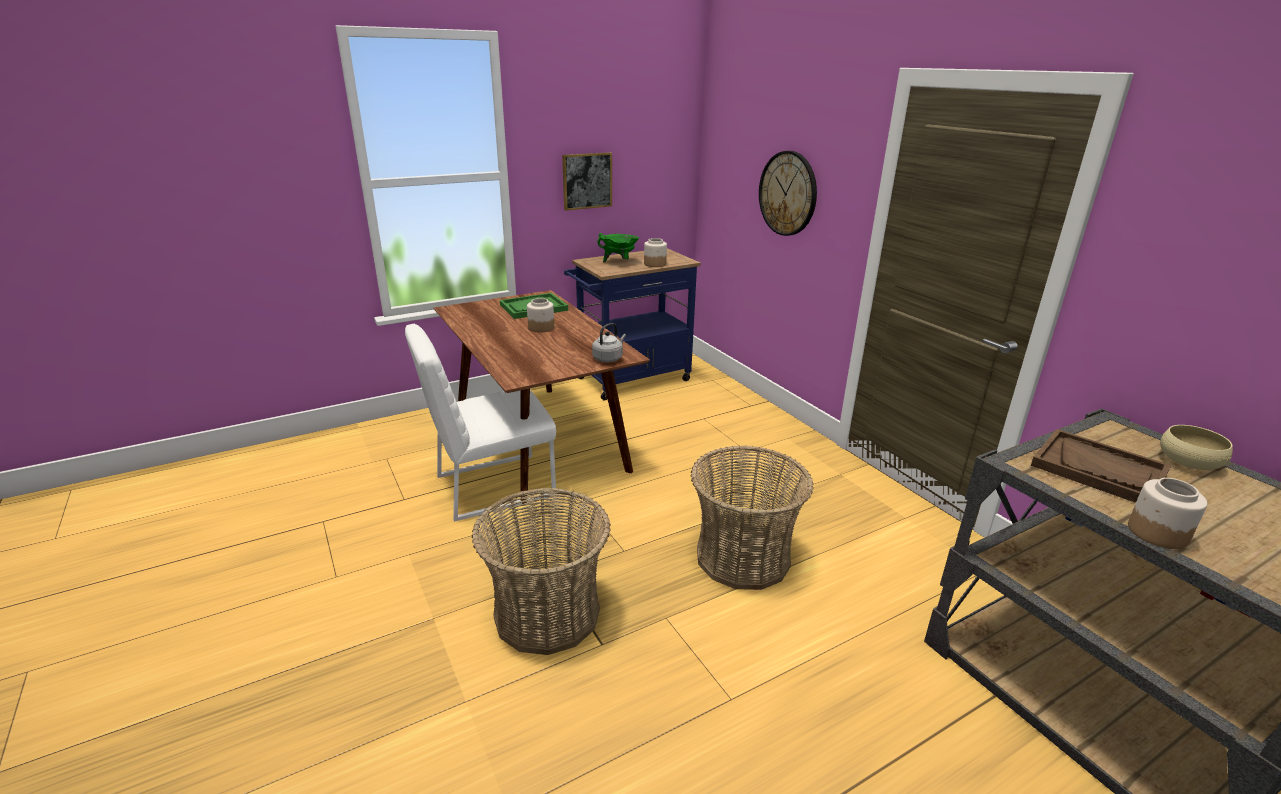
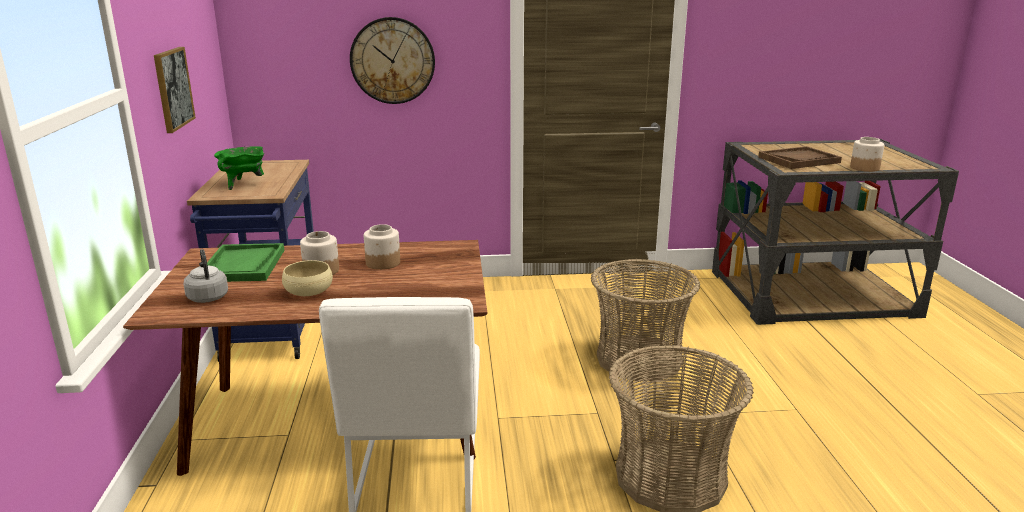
camera: 65 degrees left, 5 degrees down
grey kettle [592,323,626,362] -> grey kettle moved to [183,249,228,303]
jar [644,238,667,267] -> jar moved to [364,224,400,270]
beige bowl [1160,425,1233,470] -> beige bowl moved to [282,260,333,296]

